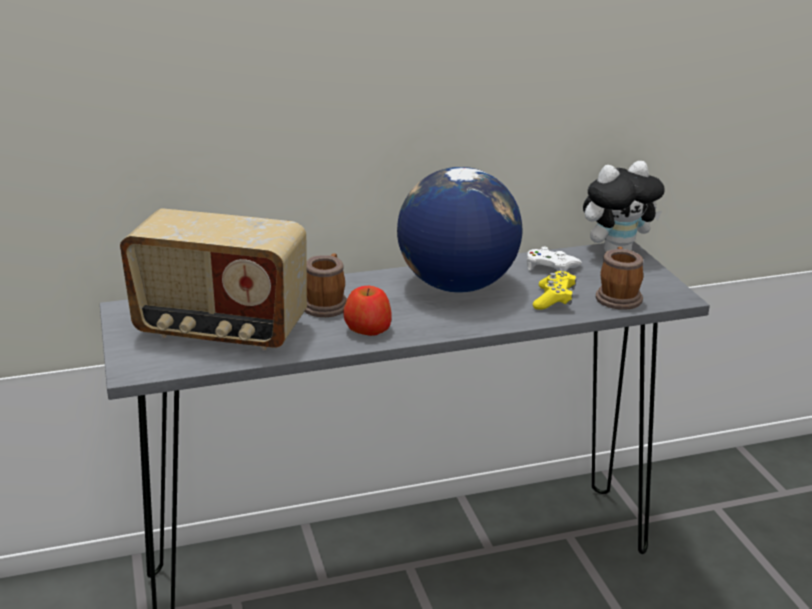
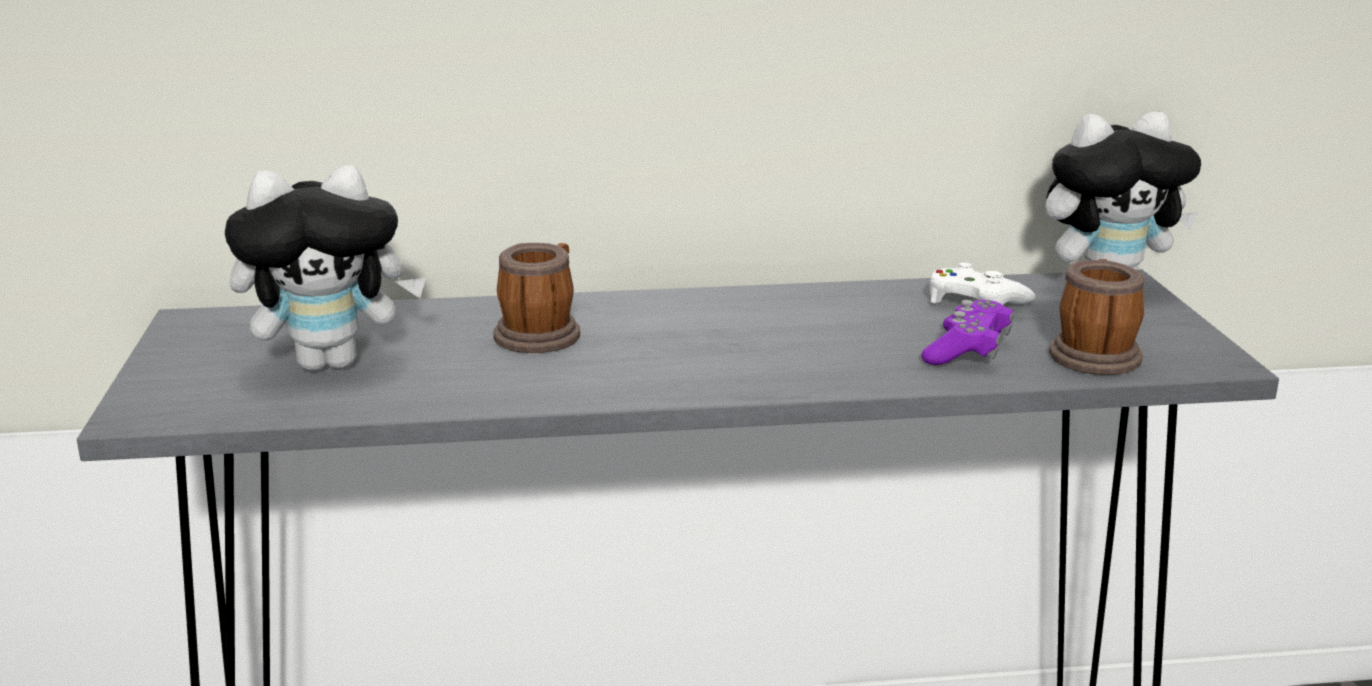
camera: 10 degrees right, 5 degrees down
radio [120,208,307,351] -> plush toy [225,166,426,371]
apple [343,286,392,336] -> none
globe [397,167,522,293] -> none
yellow game controller [533,271,576,310] -> purple game controller [921,300,1014,365]

